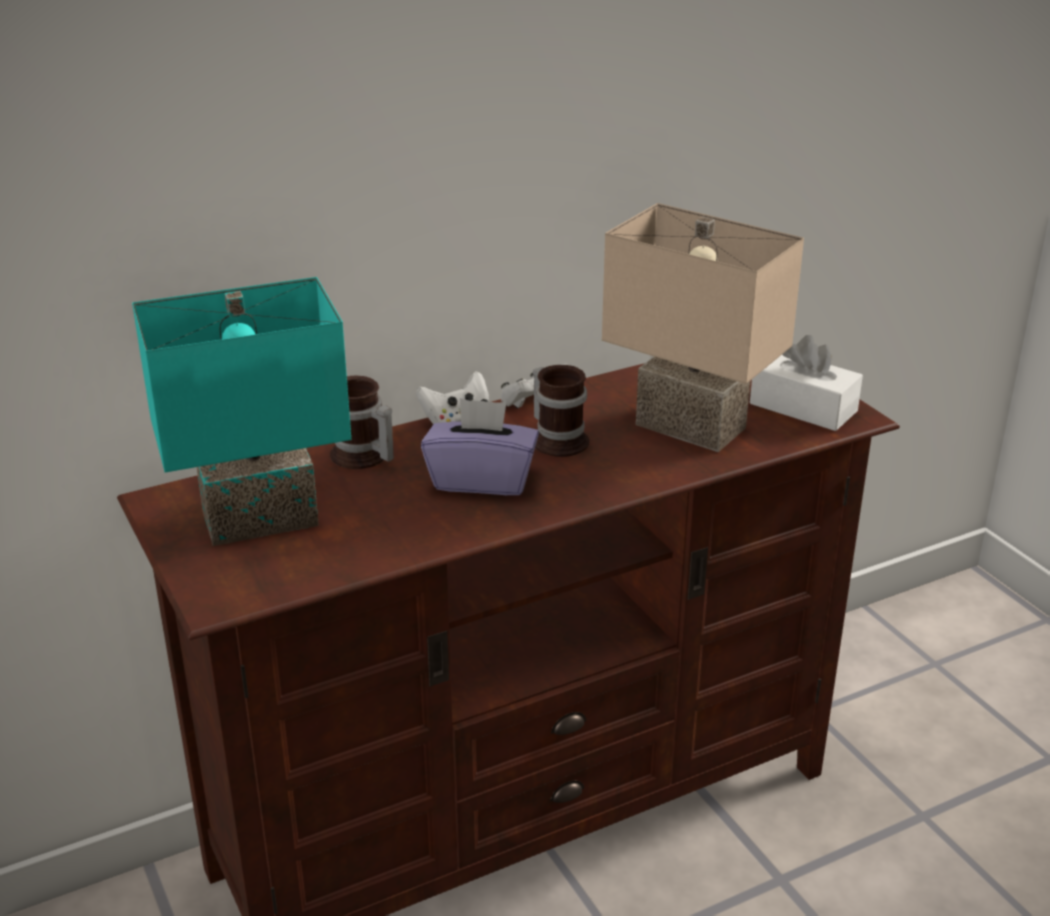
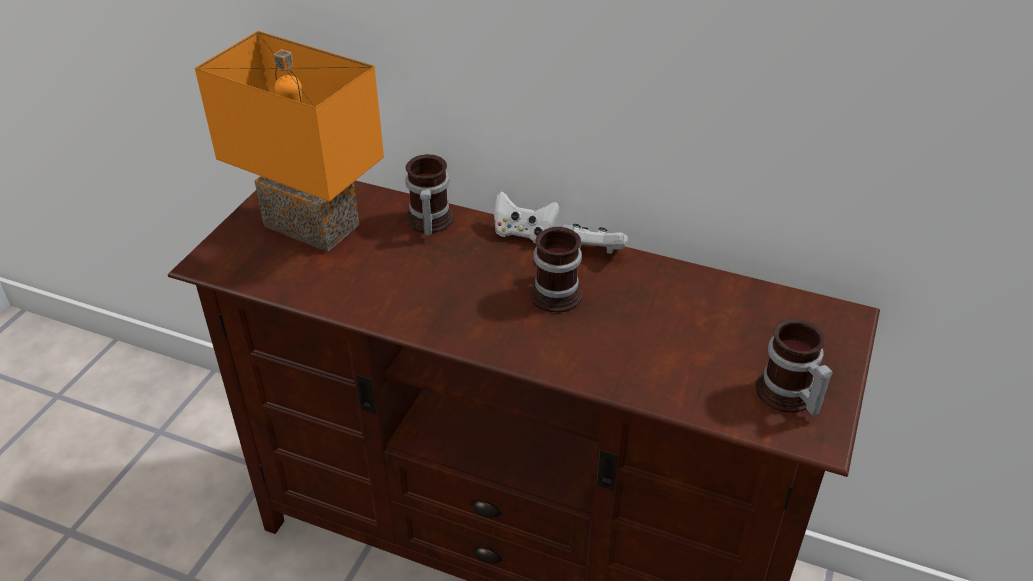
camera: 50 degrees right, 10 degrees up
turquoise table lamp [132,277,351,546] -> orange table lamp [195,31,384,252]
purple tissue box [421,398,539,495] -> none
beige table lamp [602,203,804,452] -> none
white tissue box [750,335,863,431] -> mug [756,318,833,416]

